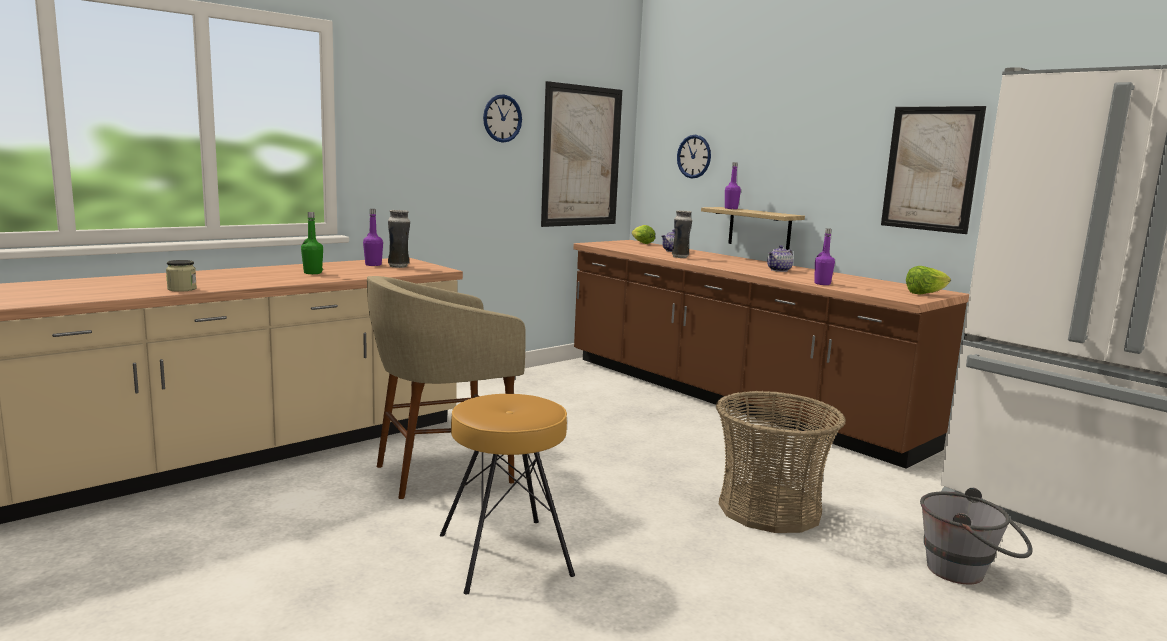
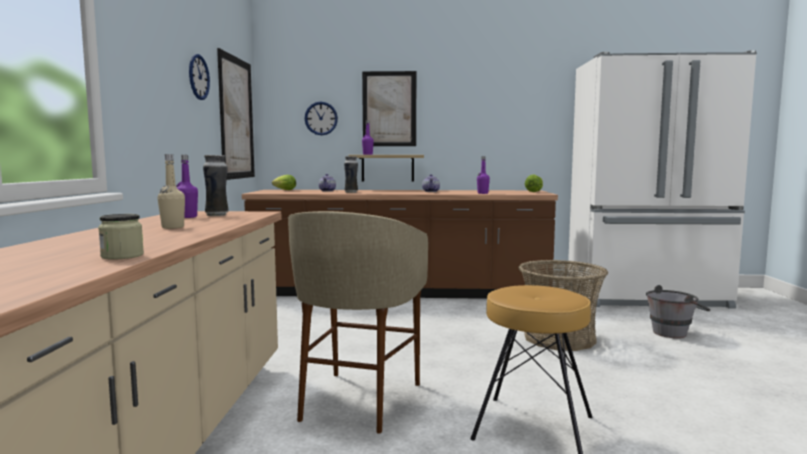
camera: 45 degrees left, 5 degrees down
green bottle [301,212,323,274] -> beige bottle [158,154,185,229]
picture [881,106,986,234] -> picture moved to [362,71,416,146]

